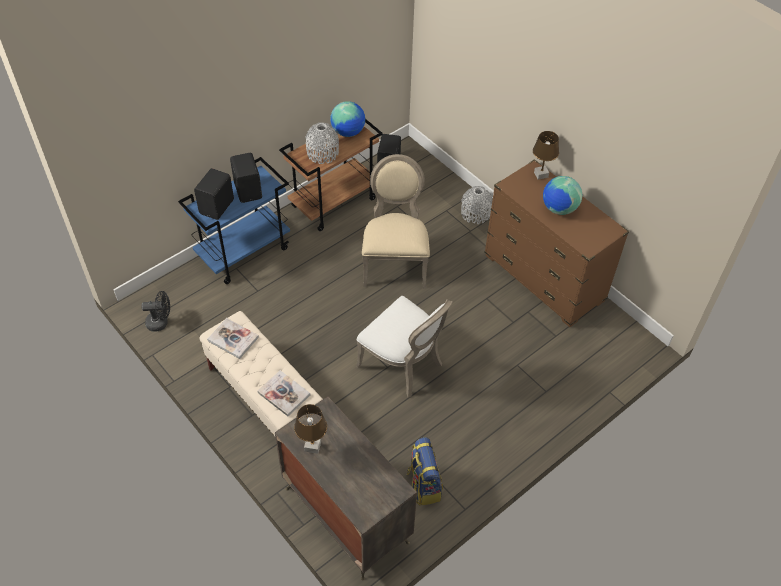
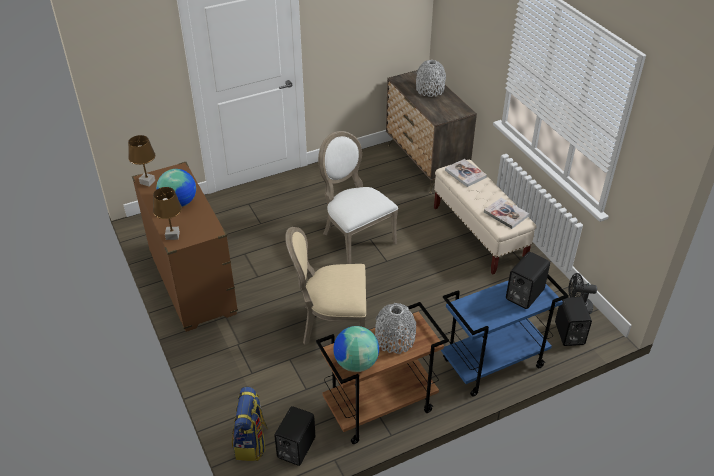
camera: 165 degrees left, 10 degrees down
black speaker [230,153,262,203] -> black speaker moved to [555,297,592,346]
brown table lamp [294,404,327,454] -> brown table lamp moved to [128,135,155,187]
beige chair [362,154,430,288] -> beige chair turned 75 degrees clockwise [285,227,366,345]
backpack [406,437,443,506] -> backpack moved to [232,387,268,461]
grey vase [461,186,493,224] -> grey vase moved to [416,60,446,97]

